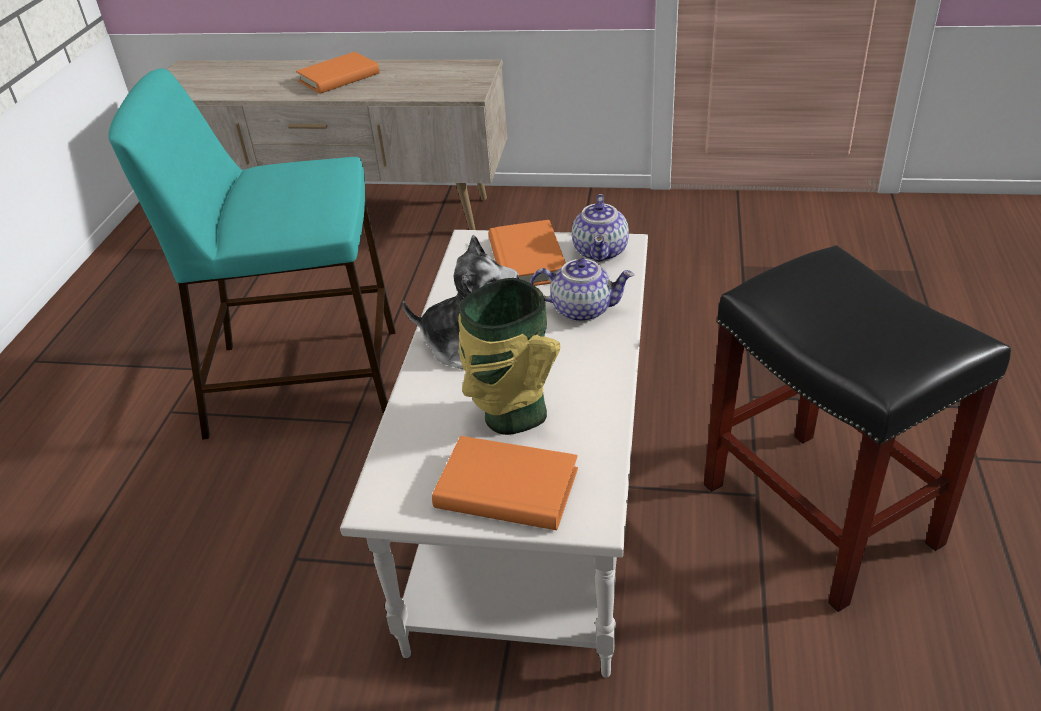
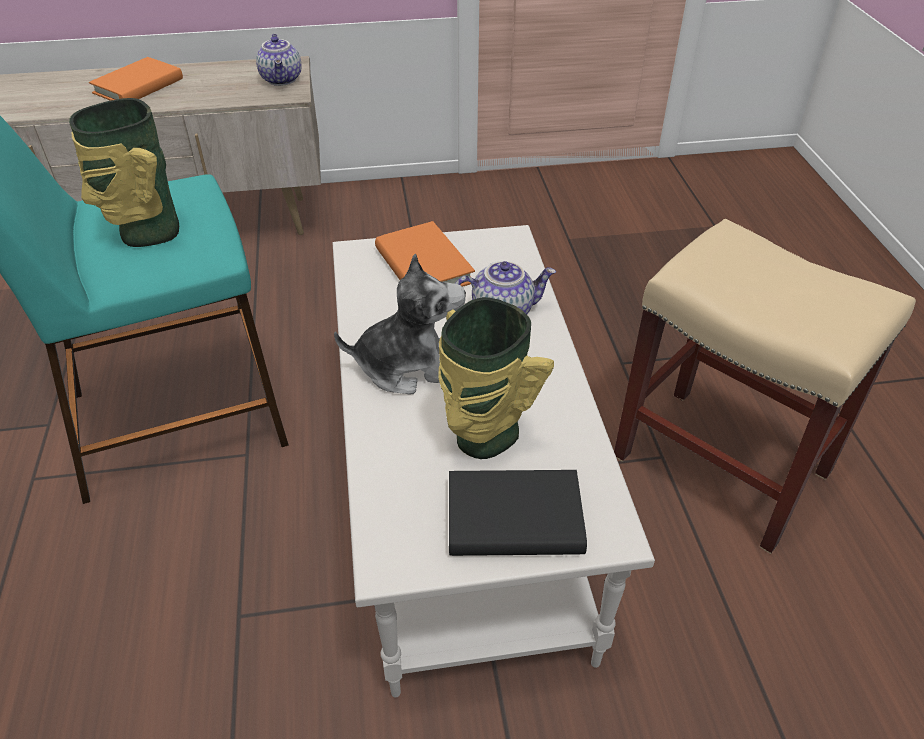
camera: 20 degrees left, 5 degrees up
orange book [432,436,578,530] -> black book [449,470,587,556]
teapot [572,194,629,262] -> teapot moved to [256,34,302,86]
black stool [704,245,1011,612] -> beige stool [614,219,916,554]
none -> vase [69,98,179,247]

